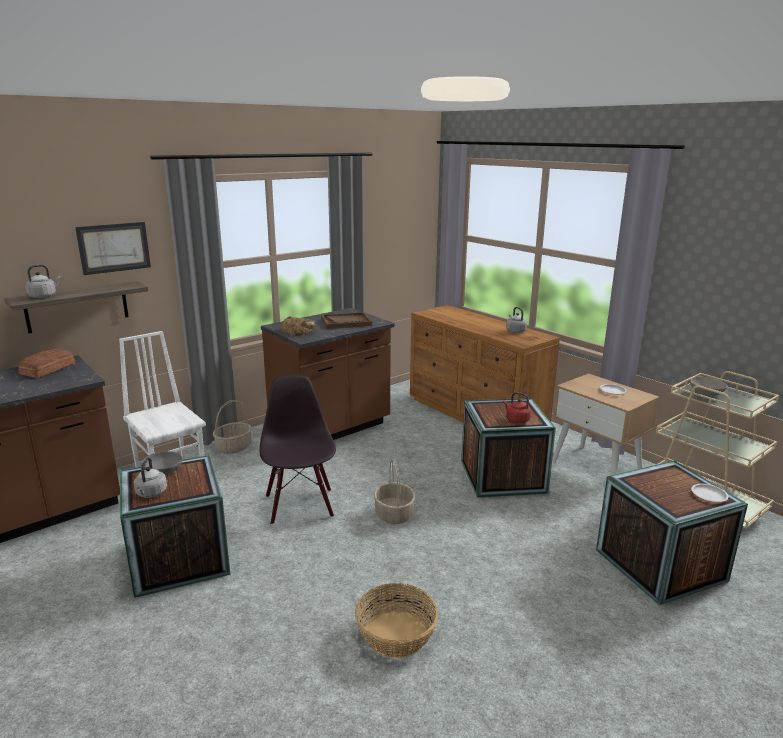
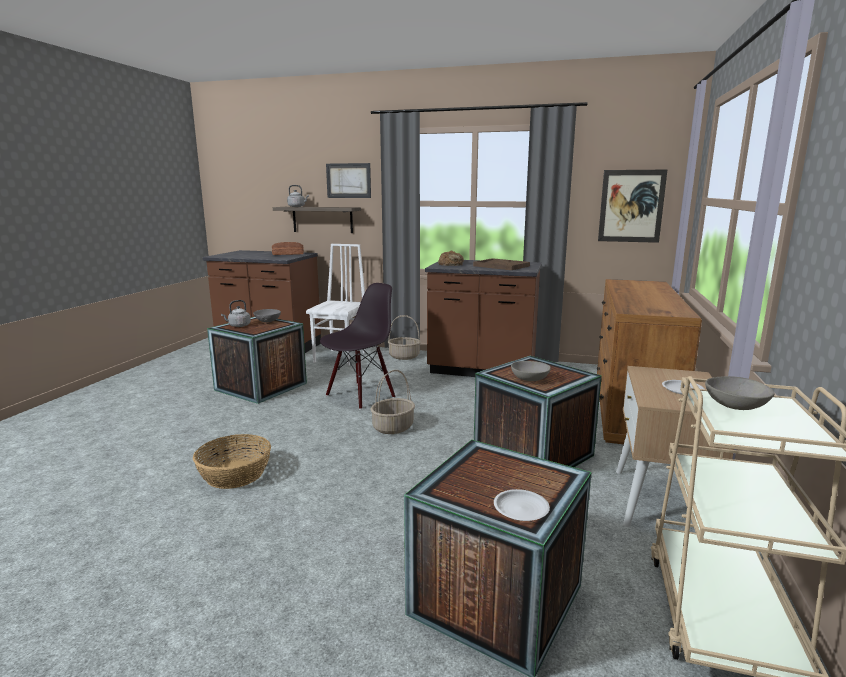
camera: 55 degrees right, 5 degrees down
red kettle [503,392,531,423] -> grey bowl [511,361,551,381]
grey kettle [506,307,527,333] -> none
none -> picture [598,170,667,243]

